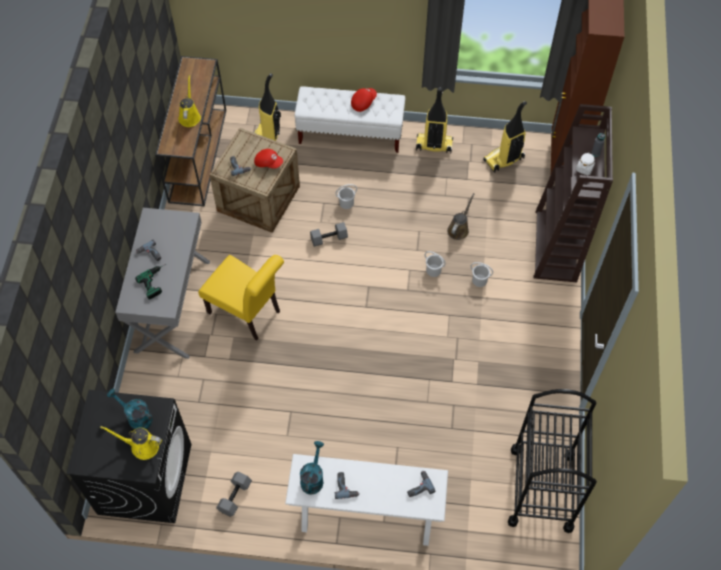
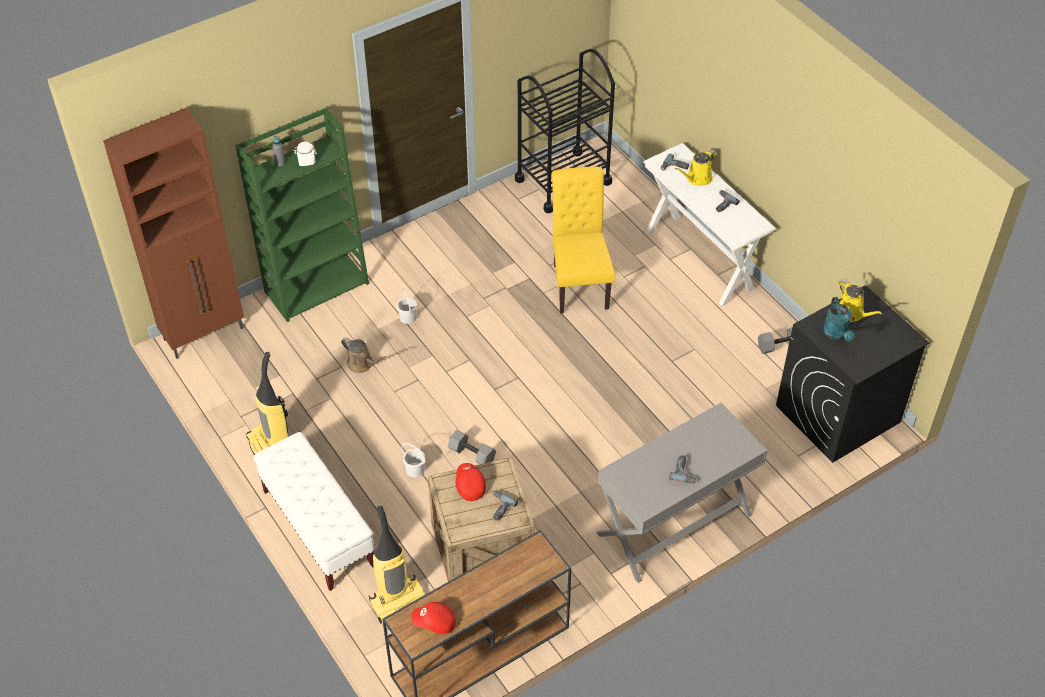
camera: 130 degrees left, 10 degrees down
power drill [135,264,166,300] -> none
yellow watering can [178,75,201,127] -> yellow watering can moved to [675,150,717,186]
yellow chair [198,255,284,341] -> yellow chair moved to [551,167,615,314]
turquoise watering can [300,441,324,495] -> none
red cap [351,88,377,112] -> red cap moved to [411,602,456,634]
white bucket [425,251,446,277] -> none
brown watering can [447,193,475,240] -> brown watering can turned 135 degrees counterclockwise [341,337,388,373]
vacuum cleaner [483,101,527,172] -> none
brown bookcase [533,104,613,282] -> green bookcase [235,108,369,322]

